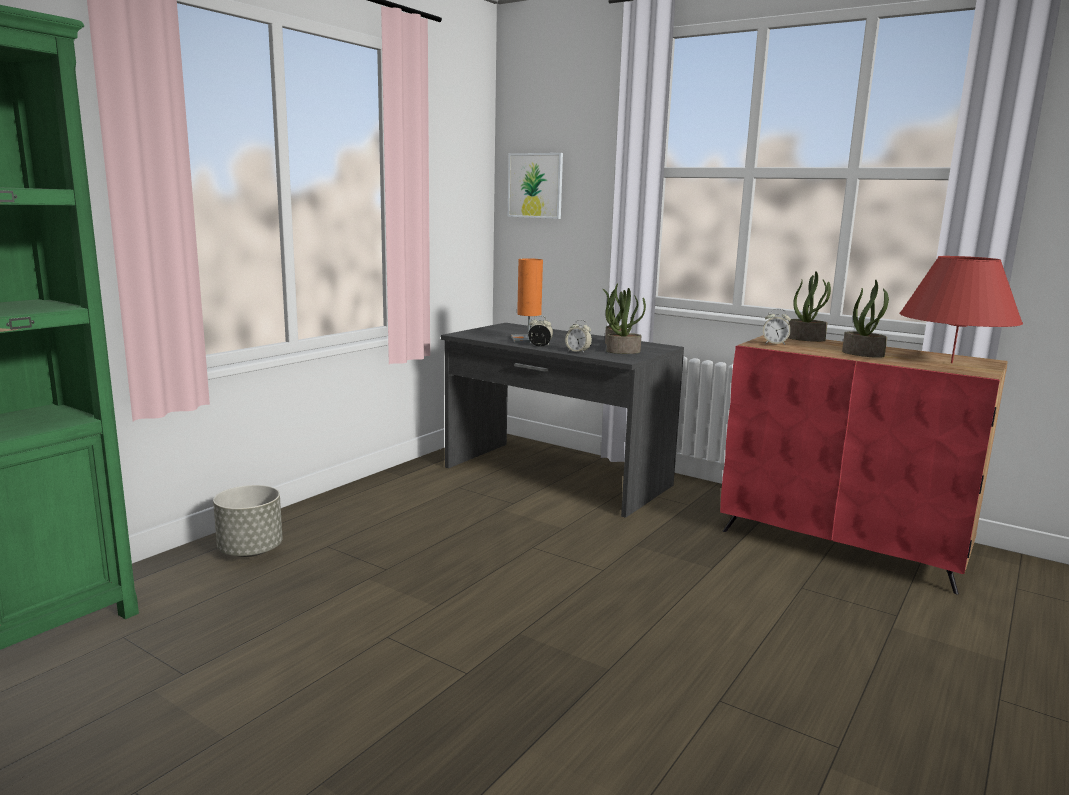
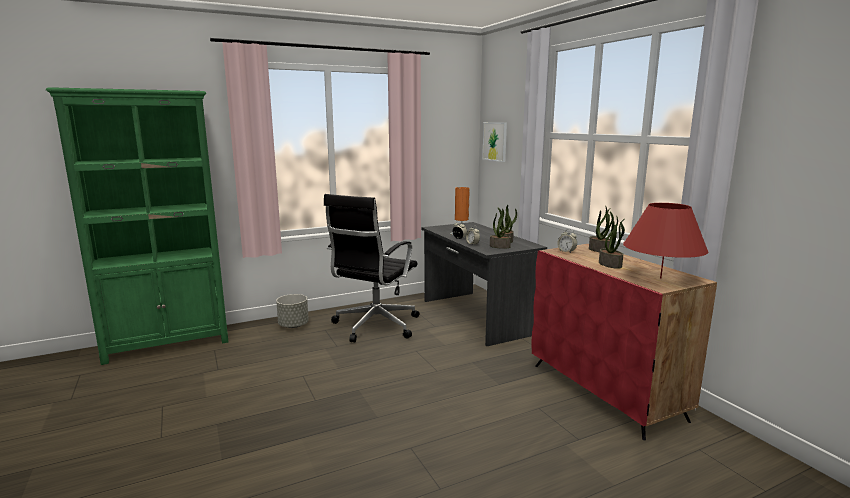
camera: 30 degrees right, 0 degrees up
none -> black office chair [324,194,420,342]

